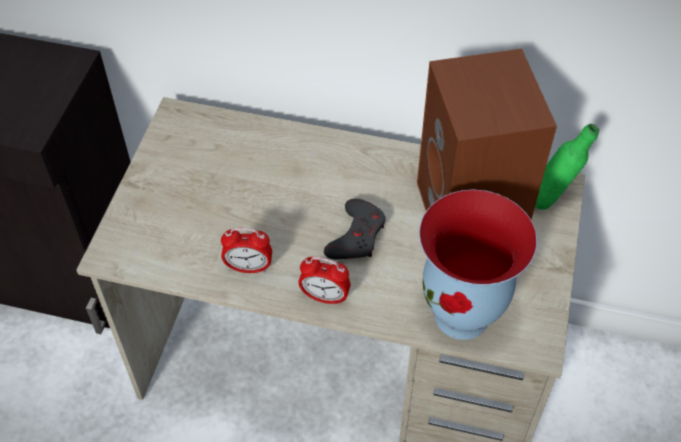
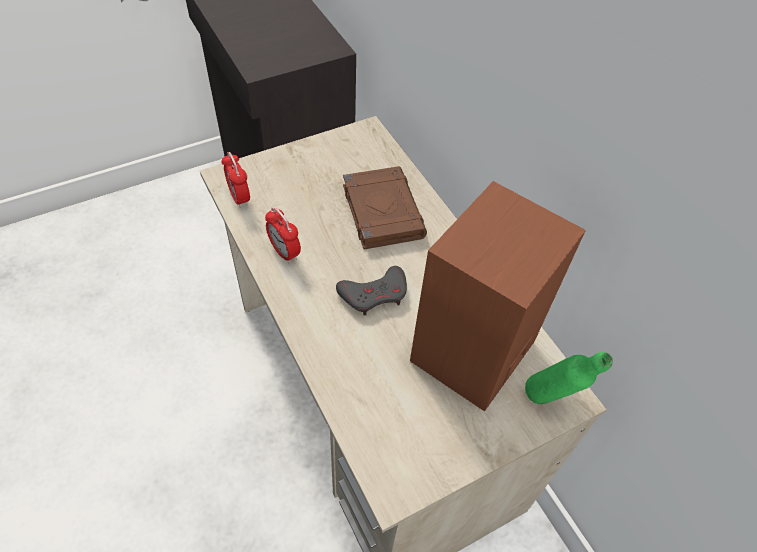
camera: 45 degrees right, 0 degrees up
alarm clock [299,257,351,305] -> alarm clock moved to [222,152,250,208]
vase [419,190,537,340] -> none
none -> brown book [343,166,427,250]

